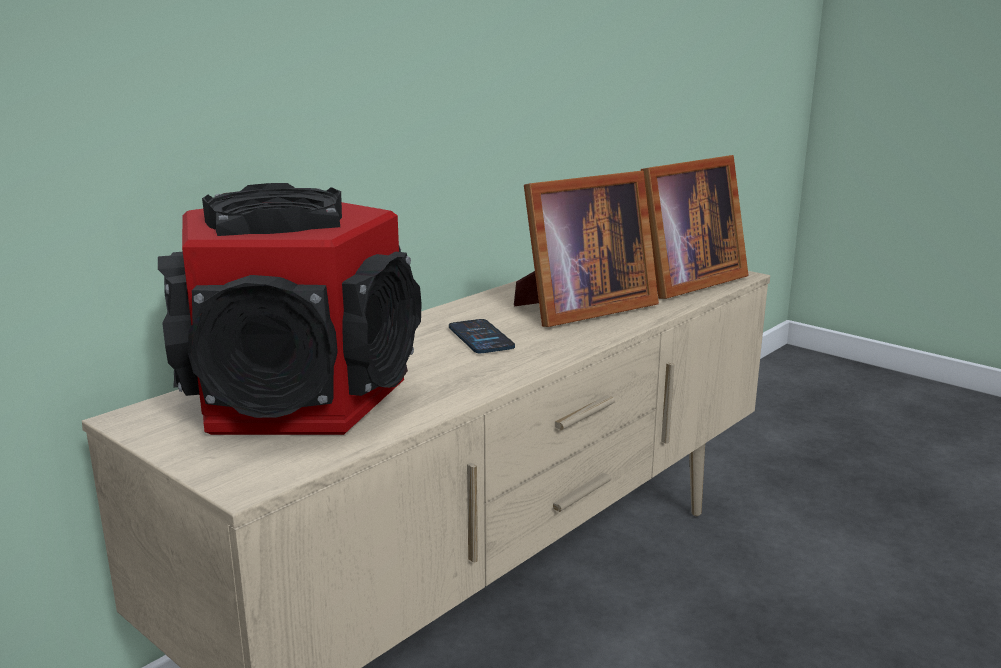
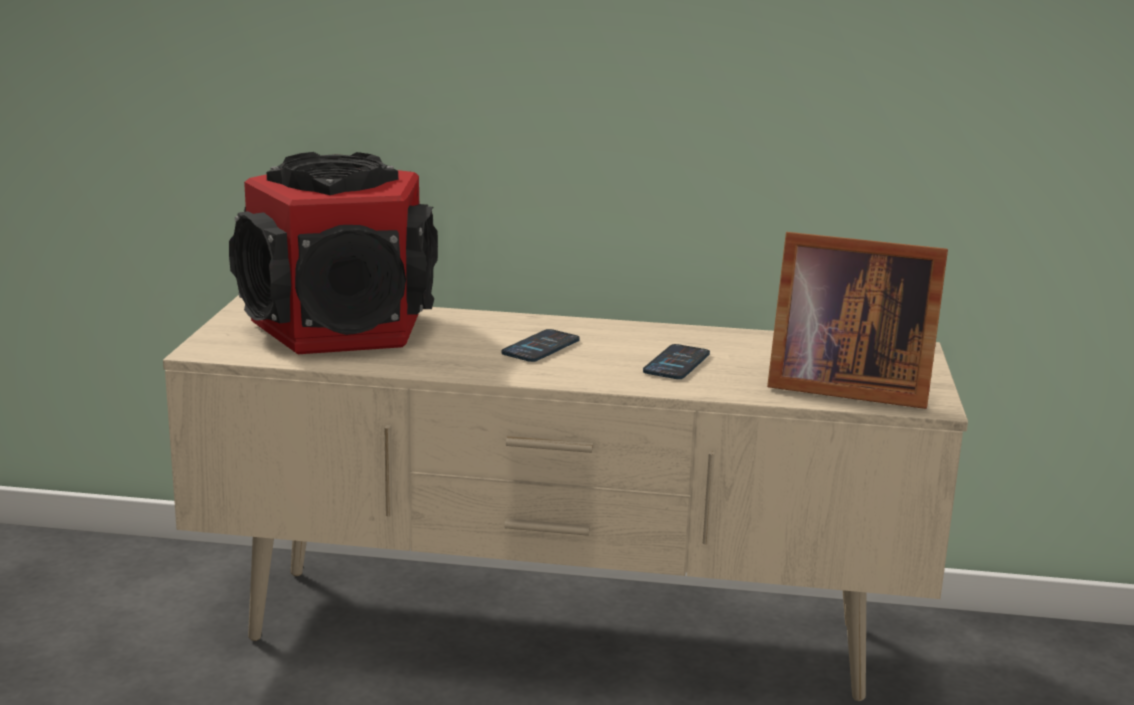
camera: 55 degrees right, 0 degrees up
picture frame [514,170,659,327] -> phone [643,344,710,379]

